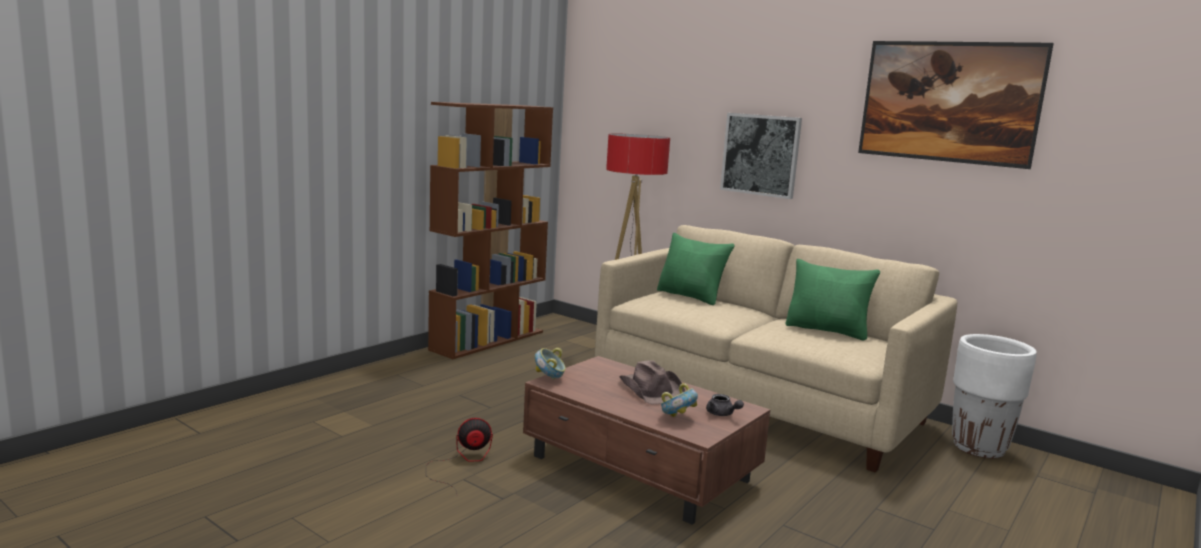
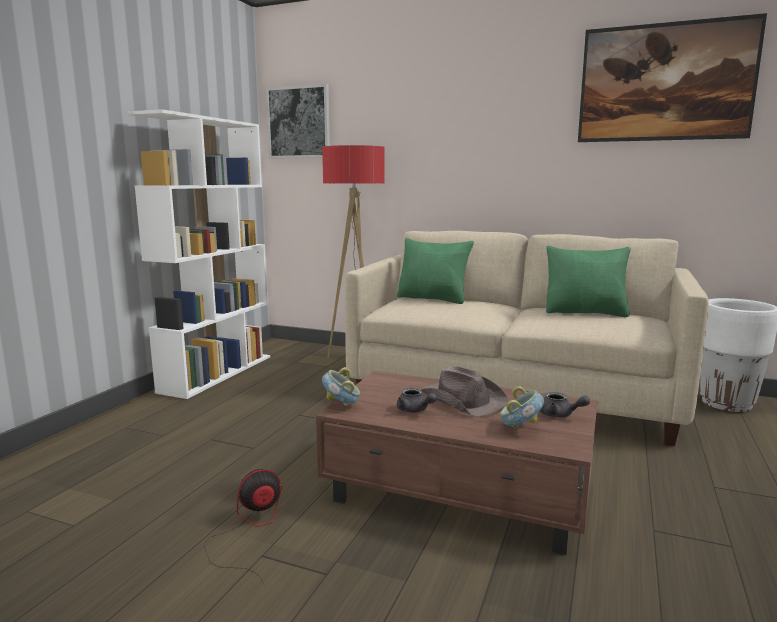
camera: 15 degrees left, 0 degrees up
brown bookcase [428,102,553,359] -> white bookcase [127,109,270,399]
picture [720,113,802,199] -> picture moved to [266,84,330,158]
none -> grey teapot [397,388,437,413]

